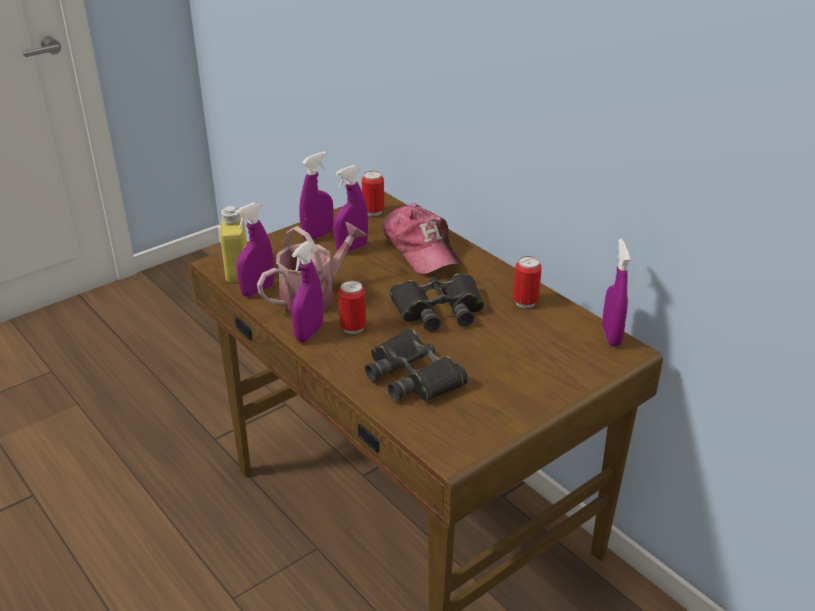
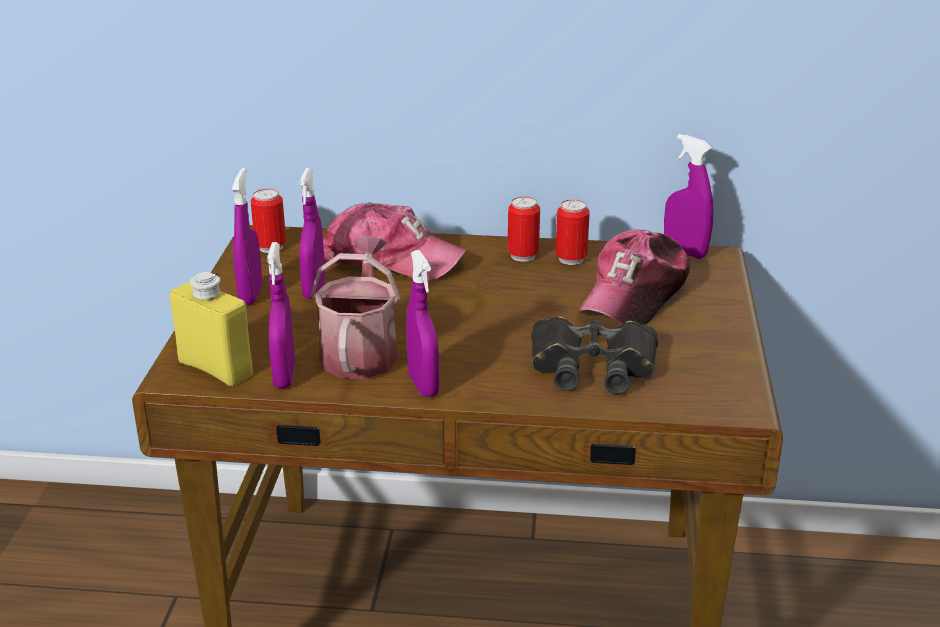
camera: 45 degrees left, 5 degrees down
can [338,280,366,334] -> can moved to [508,197,540,262]
black binoculars [390,274,484,332] -> none
none -> cap [578,229,690,325]

